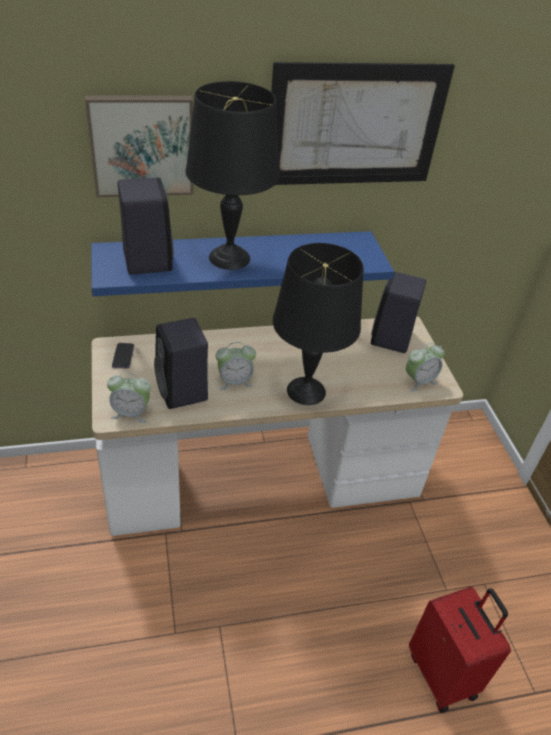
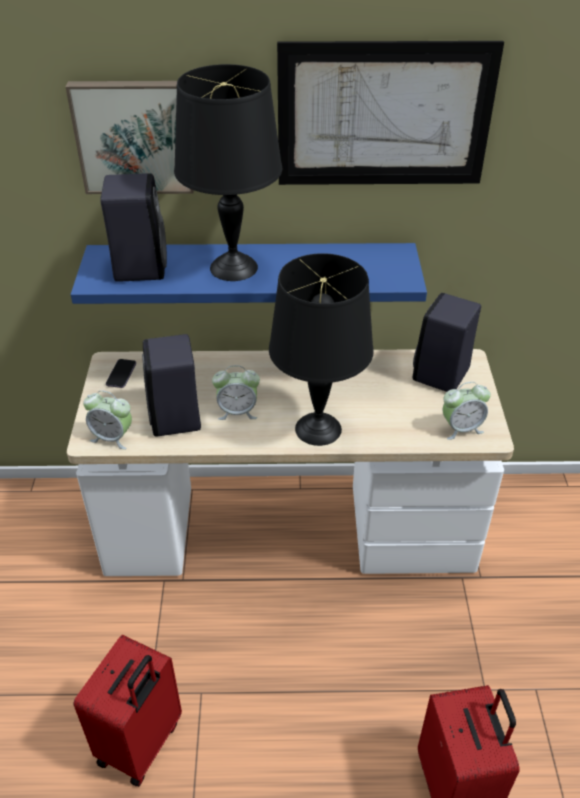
camera: 15 degrees right, 0 degrees up
none -> red suitcase [74,635,182,787]

